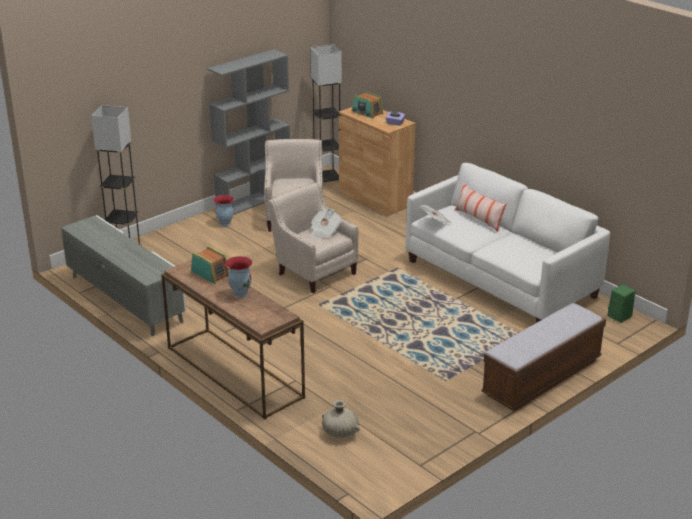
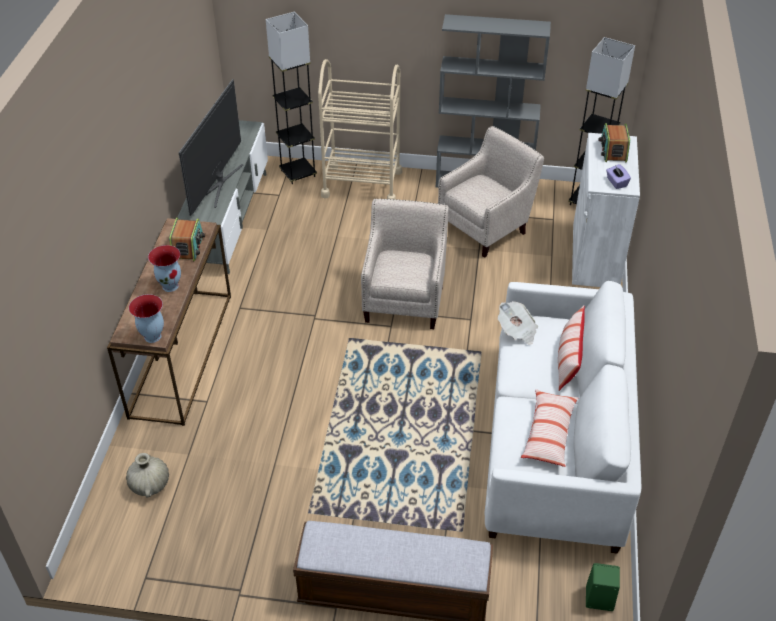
camera: 50 degrees right, 15 degrees up
vase [213,195,234,227] -> vase moved to [129,294,164,343]
newspaper [311,209,341,238] -> none
brown cabinet [339,107,416,216] -> white cabinet [572,133,640,287]
none -> television [179,79,243,216]
none -> beige cart [318,59,402,199]
none -> pillow [521,389,578,467]

